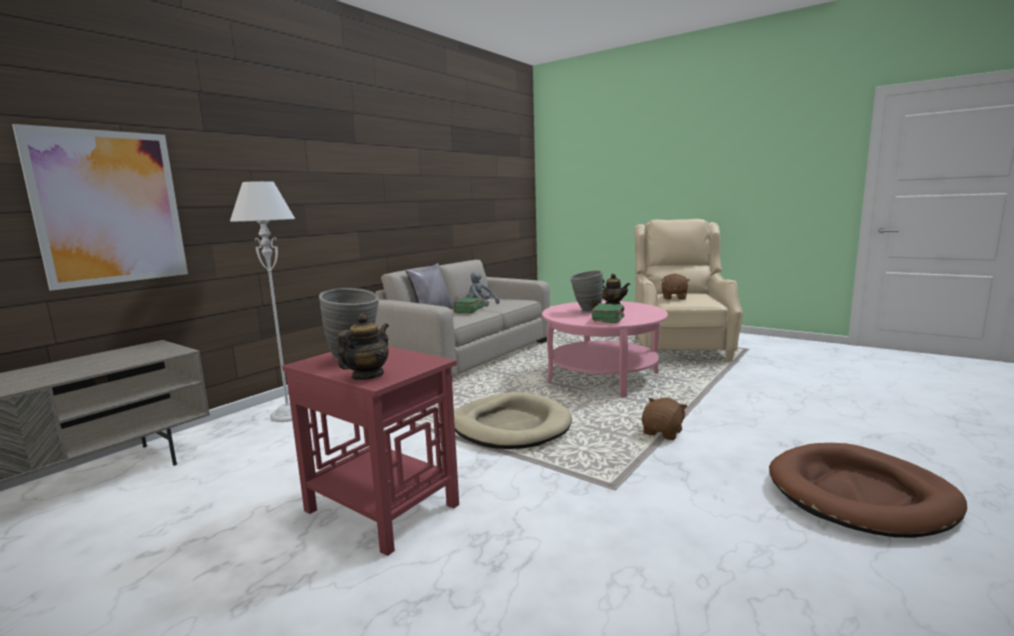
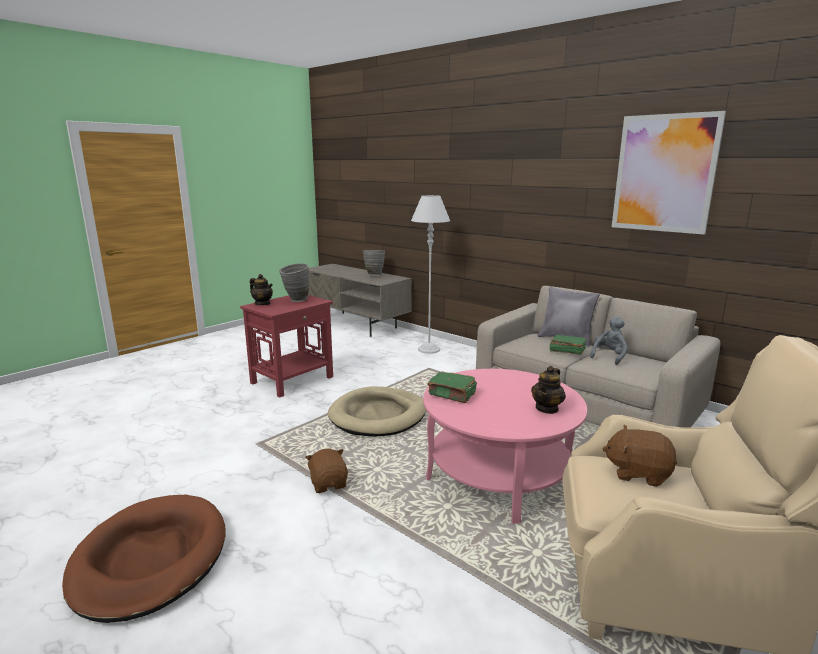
camera: 95 degrees right, 5 degrees up
picture [12,124,188,291] -> picture moved to [612,111,726,235]
grey vase [570,270,603,313] -> grey vase moved to [363,250,385,275]
brown plush toy [642,398,688,440] -> brown plush toy turned 150 degrees counterclockwise [305,449,348,493]

